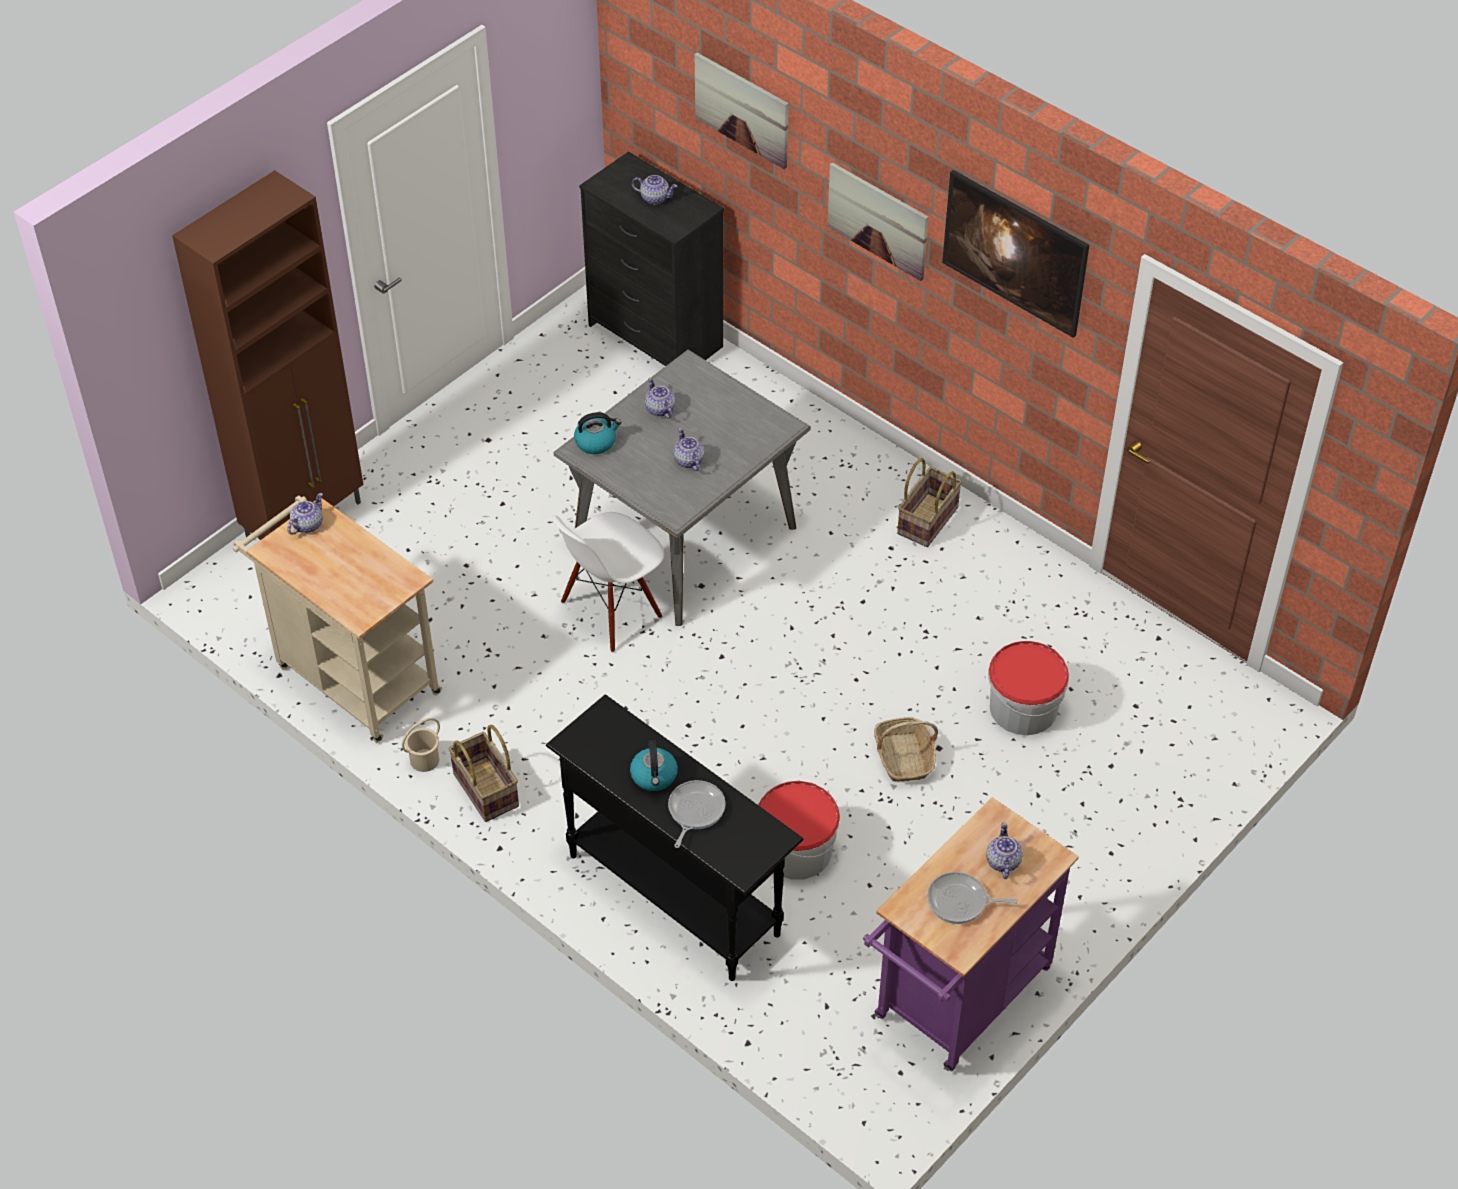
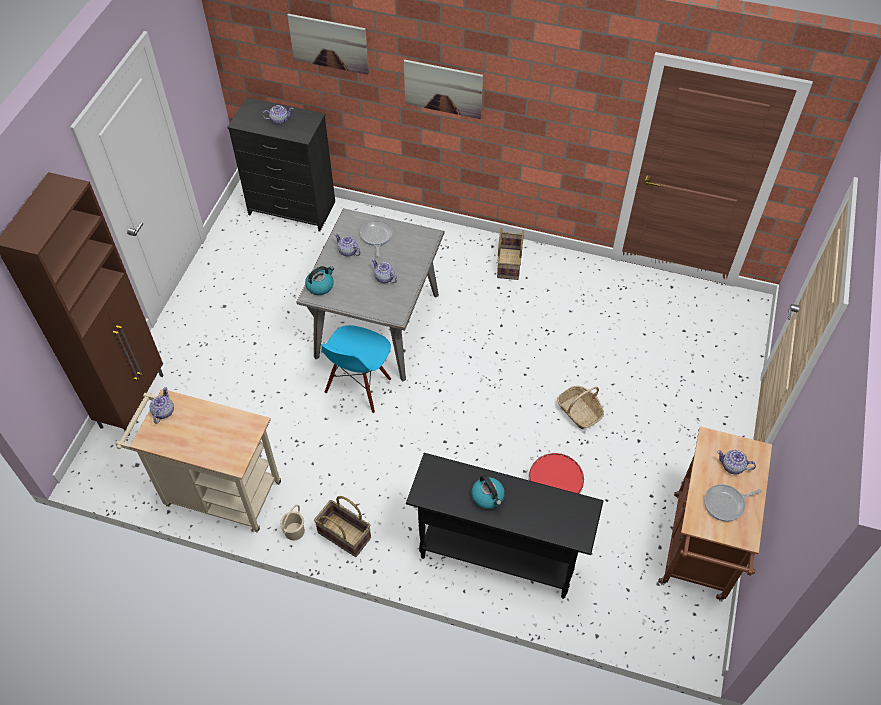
camera: 25 degrees left, 5 degrees up
white chair [552,512,665,653] -> blue chair [321,325,391,413]
frying pan [668,780,726,848] -> frying pan moved to [360,220,393,256]
purple cart [863,797,1079,1071] -> brown cart [658,427,772,601]
picture [942,170,1089,338] -> none
teapot [986,822,1023,879] -> teapot turned 45 degrees counterclockwise [717,450,756,475]
bucket [988,641,1069,735] -> none

